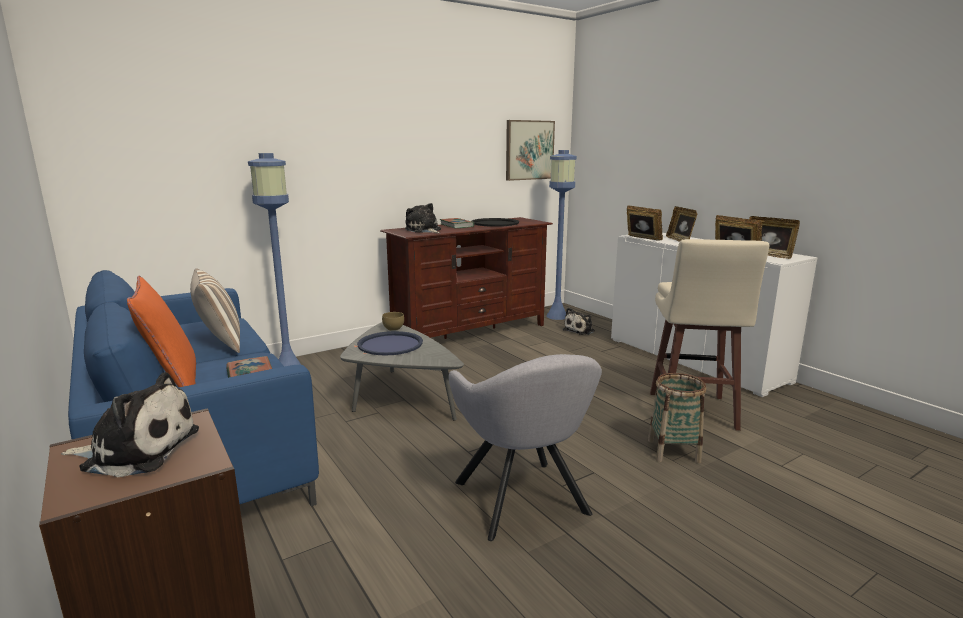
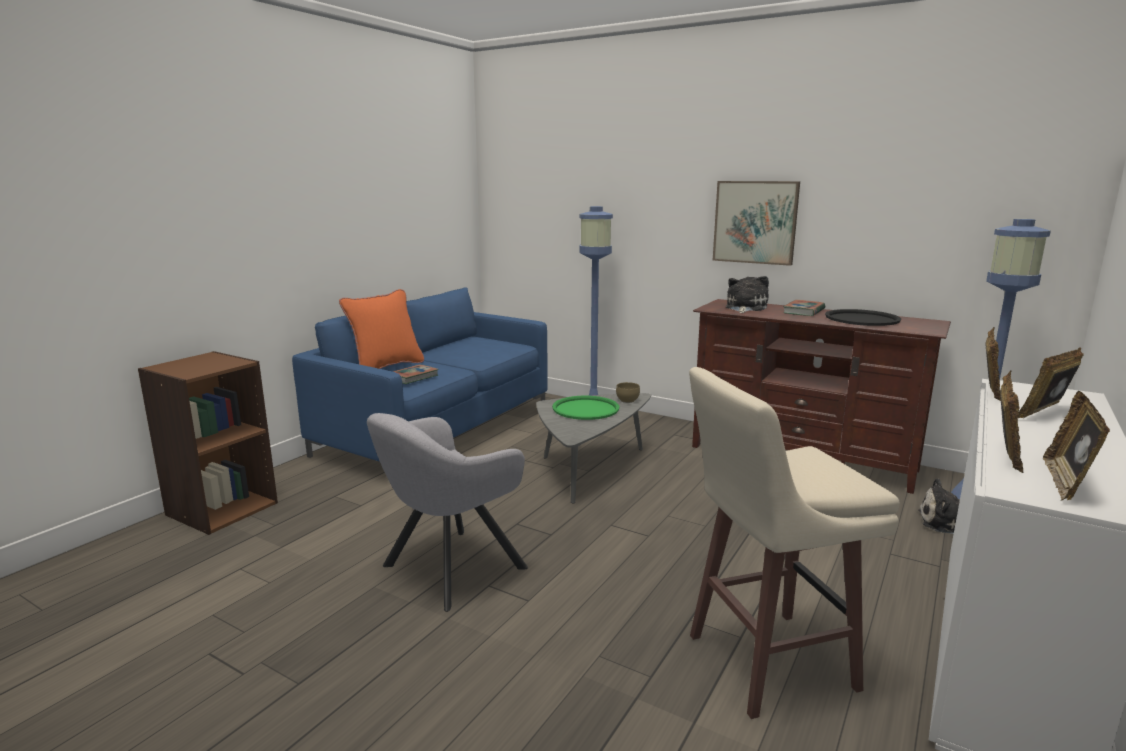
camera: 65 degrees right, 0 degrees up
plush toy [61,372,199,478] -> none
pillow [190,268,240,353] -> none
blue tray [357,331,423,355] -> green tray [552,396,619,420]
picture [506,120,555,181] -> picture moved to [713,181,800,266]
basket [648,373,706,463] -> none

